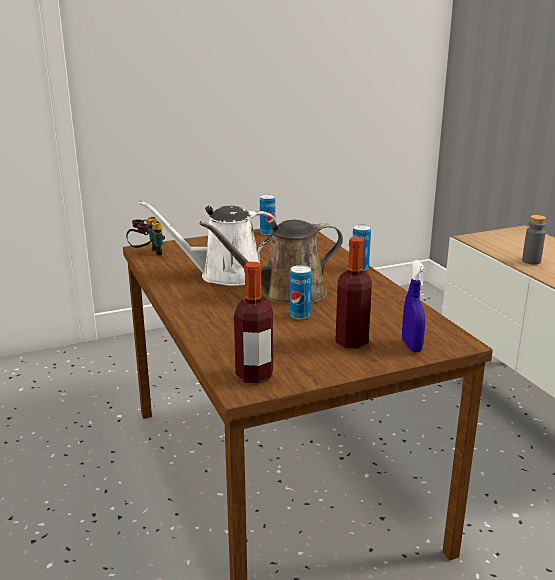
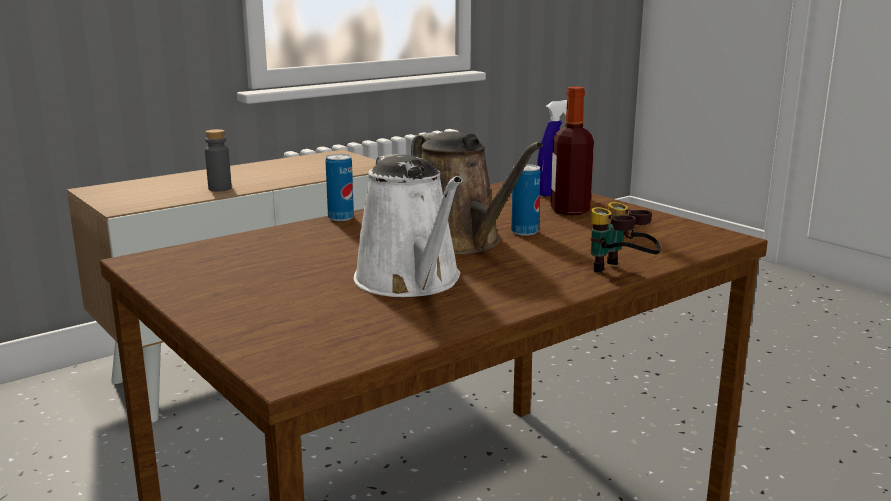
camera: 105 degrees left, 5 degrees down
binoculars [126,216,165,255] -> binoculars moved to [591,202,661,272]
bottle [234,262,273,383] -> none
can [260,194,275,235] -> none

